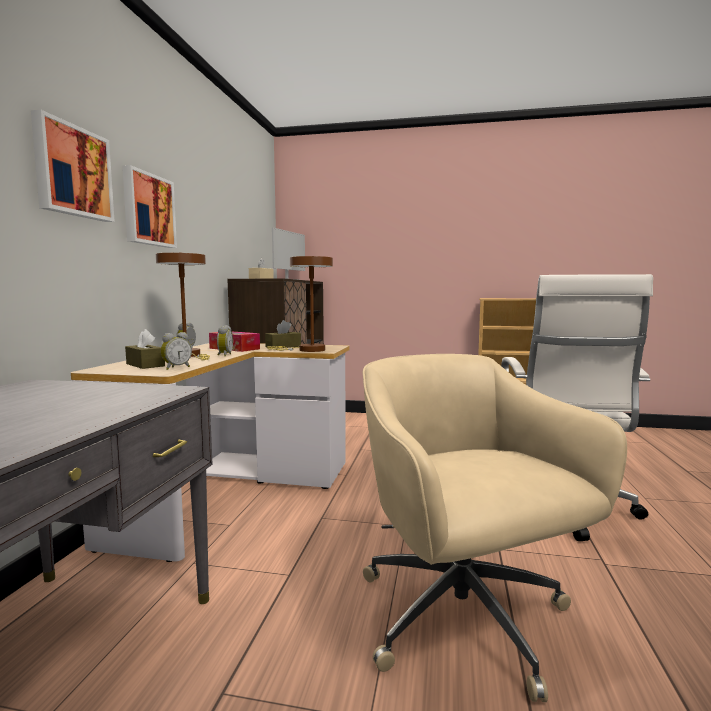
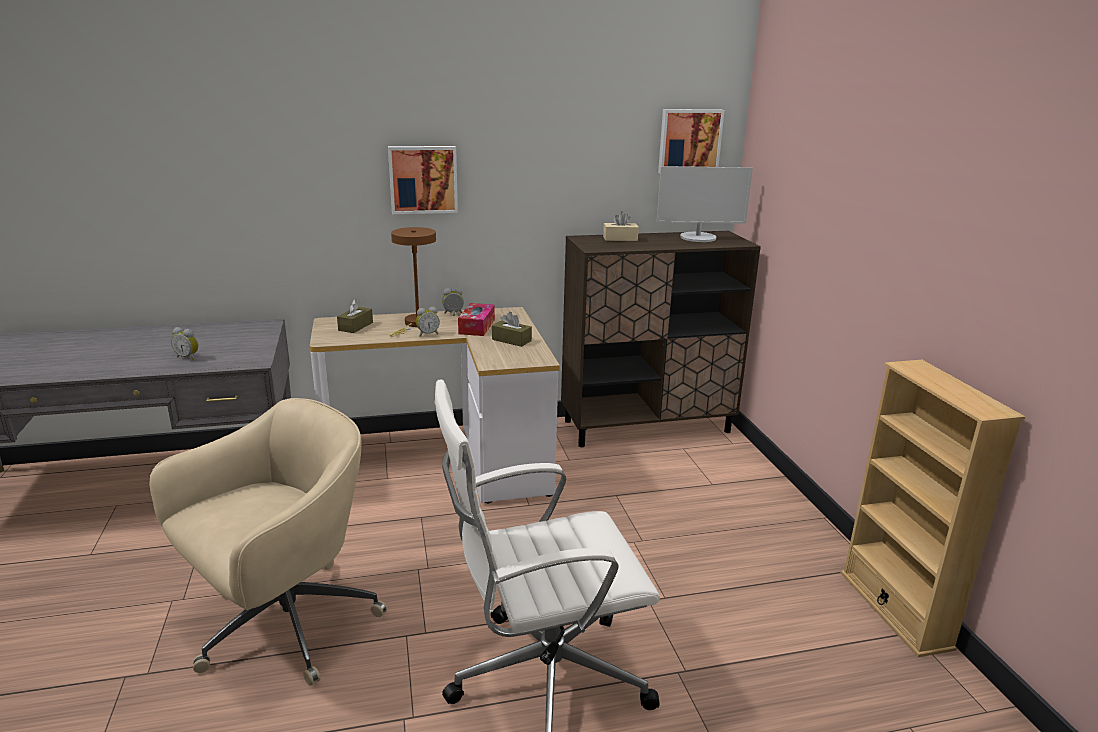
camera: 65 degrees right, 15 degrees up
picture [31,110,115,222] -> picture moved to [658,109,724,173]
alarm clock [160,332,192,370] -> alarm clock moved to [171,327,198,360]
brown table lamp [267,256,333,352] -> none

